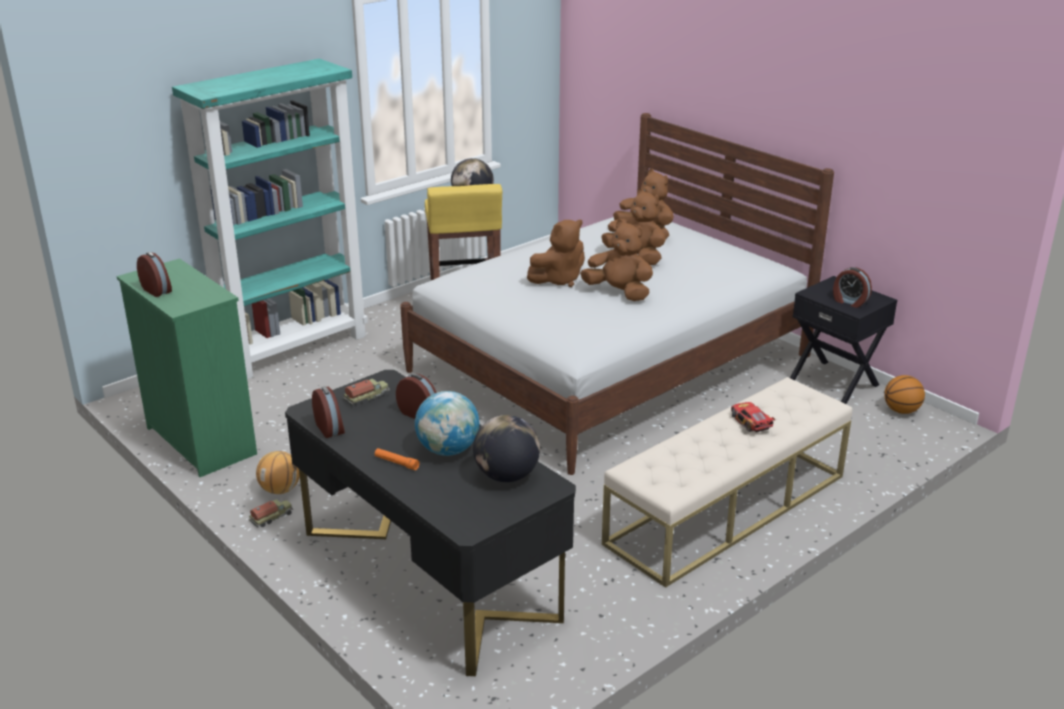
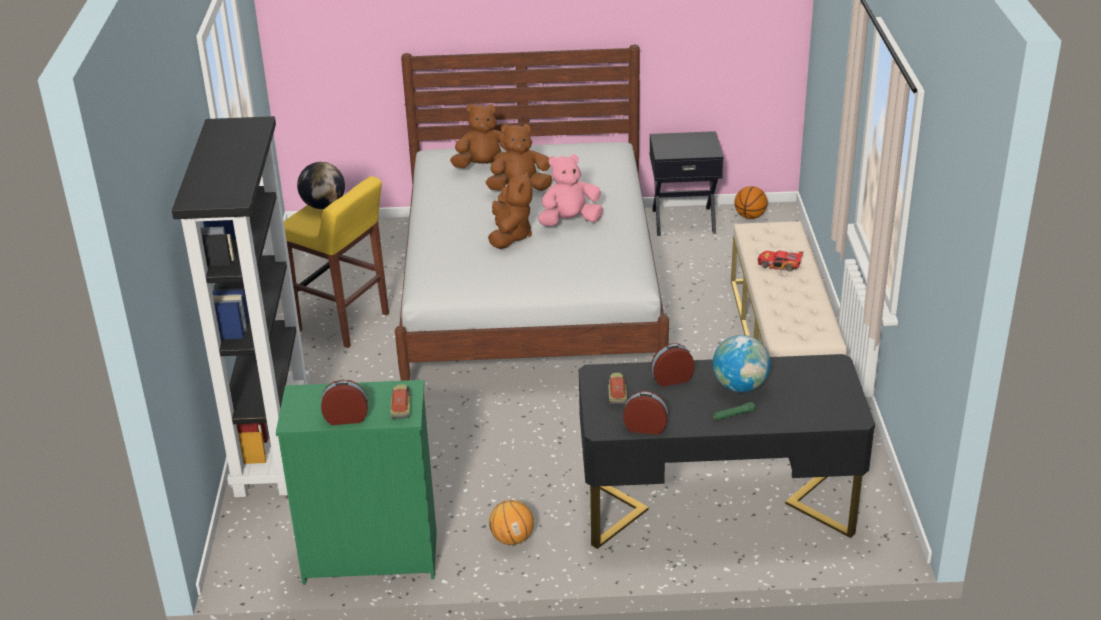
camera: 50 degrees left, 5 degrees up
turquoise bookcase [172,59,368,379] -> black bookcase [172,116,310,497]
toy truck [249,499,293,528] -> toy truck moved to [390,384,410,419]
orange flashlight [375,448,420,470] -> green flashlight [713,402,755,421]
globe [473,415,540,482] -> none
brown plush toy [580,220,653,301] -> pink plush toy [538,154,603,226]
alarm clock [833,267,872,308] -> none

